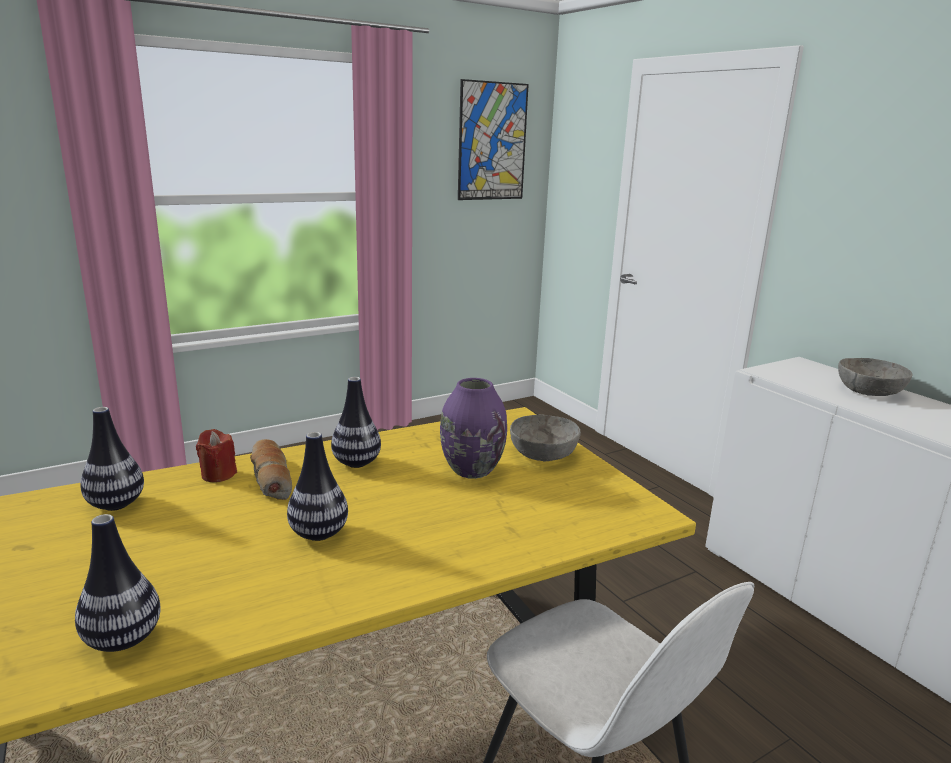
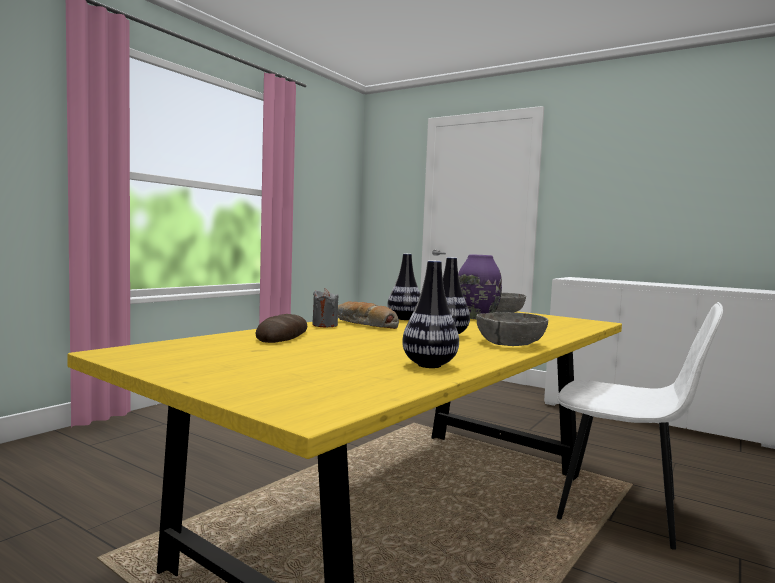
camera: 25 degrees left, 15 degrees down
vase [80,407,144,511] -> bread [256,314,307,343]
red candle [196,429,237,482] -> grey candle [312,288,338,327]
picture [458,79,529,200] -> none
grey bowl [838,358,912,396] -> grey bowl moved to [476,312,548,346]

